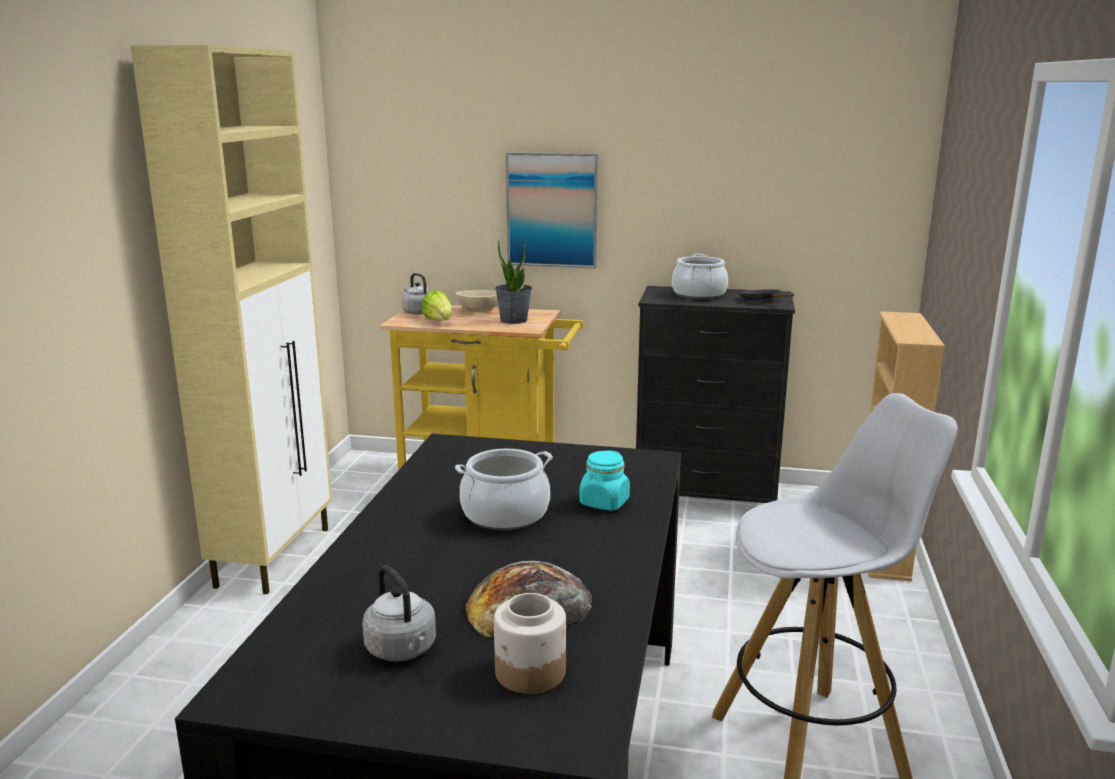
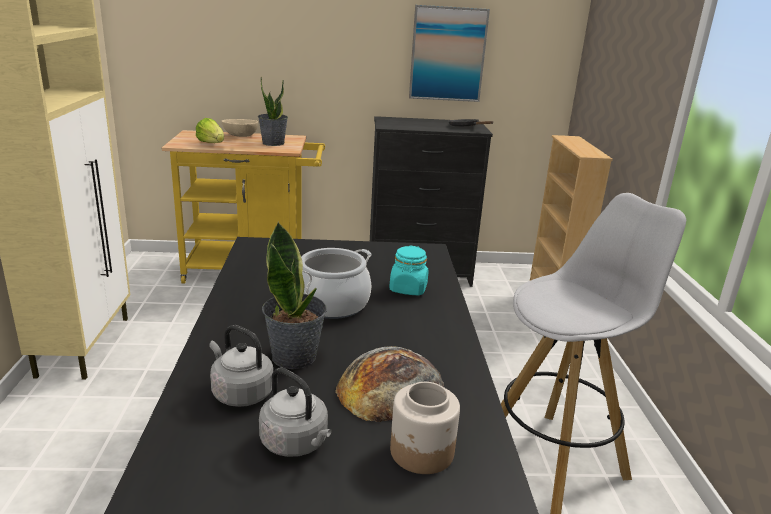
camera: 15 degrees left, 5 degrees up
grey kettle [402,273,429,315] -> grey kettle moved to [209,325,273,407]
picture [506,152,598,268] -> picture moved to [409,5,490,102]
cooking pot [672,254,728,299] -> none
none -> potted plant [262,221,327,369]

